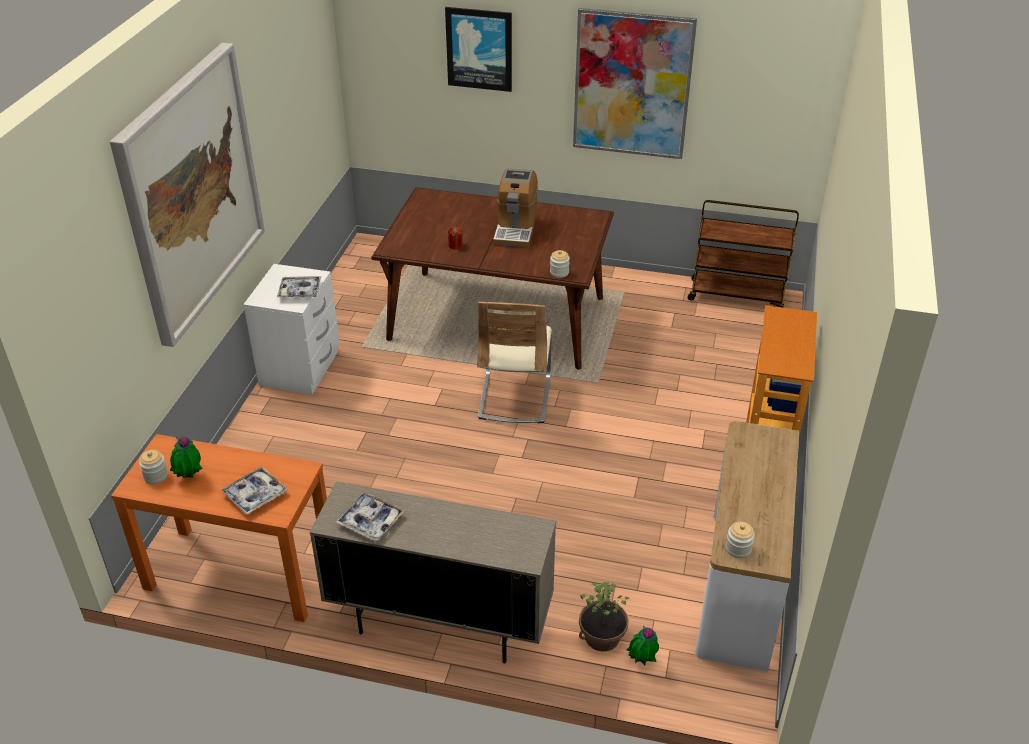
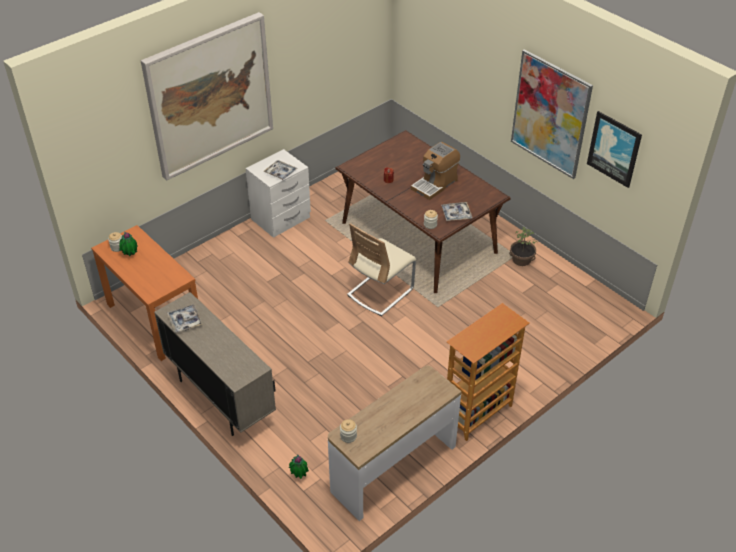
camera: 35 degrees right, 5 degrees up
tray [220,466,287,515] -> tray moved to [441,202,473,221]
picture [445,7,512,92] -> picture moved to [587,111,642,188]
potted plant [579,582,630,651] -> potted plant moved to [509,227,538,266]
brown cart [688,200,799,307] -> none

